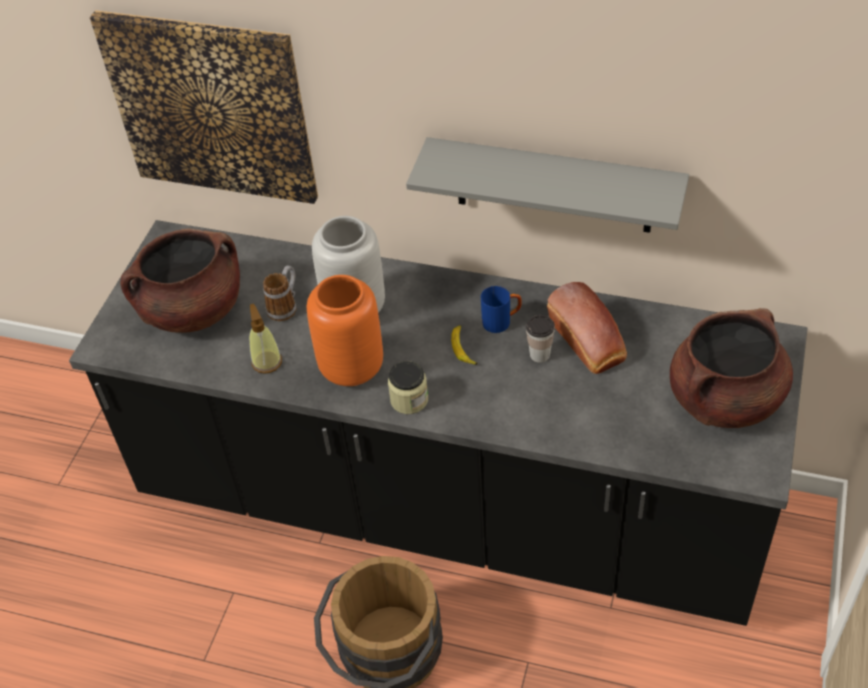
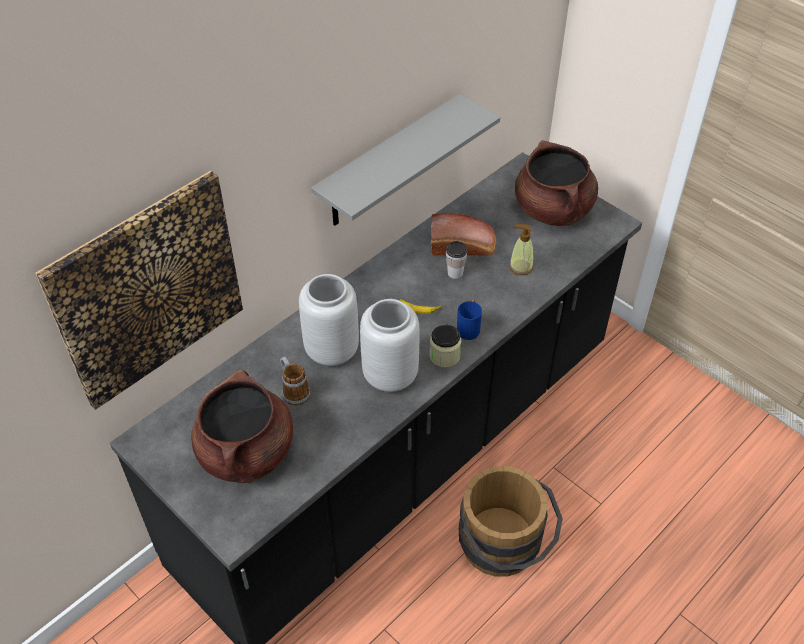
camera: 65 degrees left, 0 degrees up
soap dispenser [249,304,282,374] -> soap dispenser moved to [509,224,533,275]
orange vase [307,275,383,386] -> grey vase [360,299,419,392]
blue mug [481,286,522,333] -> blue mug moved to [457,299,482,340]

